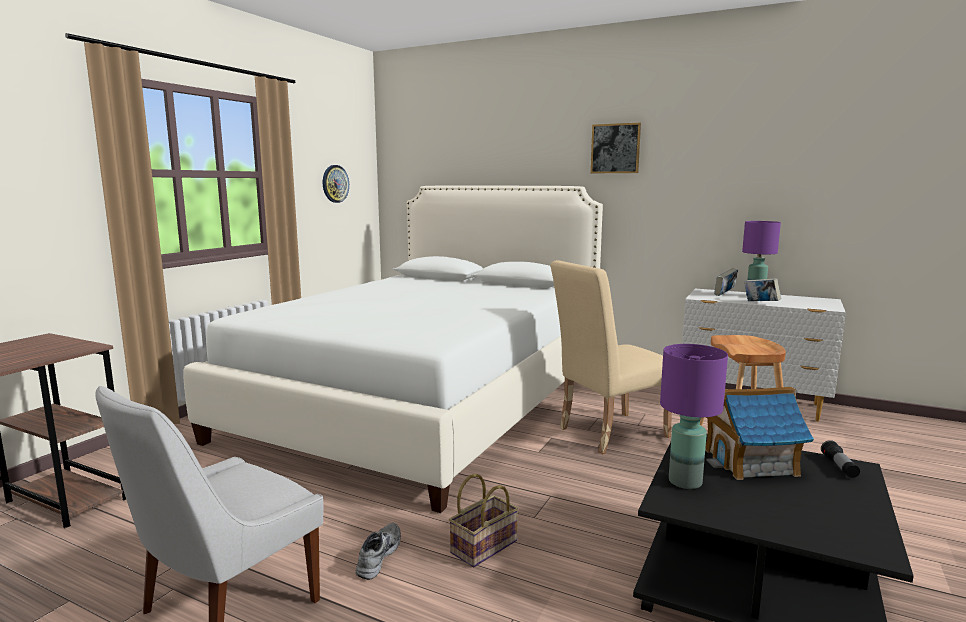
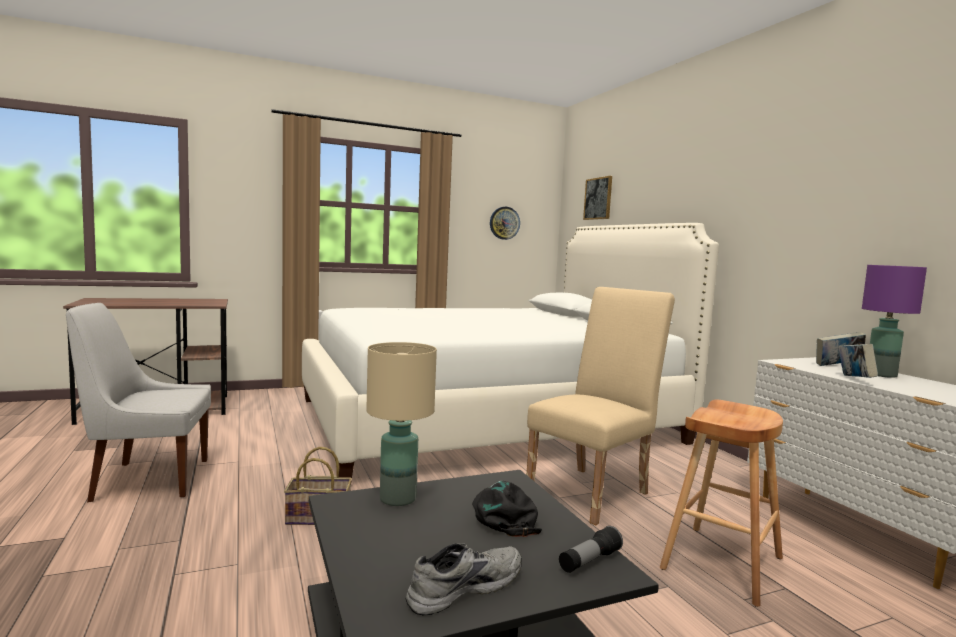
camera: 40 degrees right, 5 degrees down
grey shoe [356,523,401,580] -> grey shoe moved to [406,543,522,615]
beige chair [550,260,672,454] -> beige chair turned 120 degrees clockwise [526,287,675,525]
picture [591,123,641,173] -> picture moved to [583,176,612,220]
purple table lamp [660,344,728,489] -> beige table lamp [366,342,437,506]
toy house [705,387,814,480] -> black cap [472,481,542,537]

